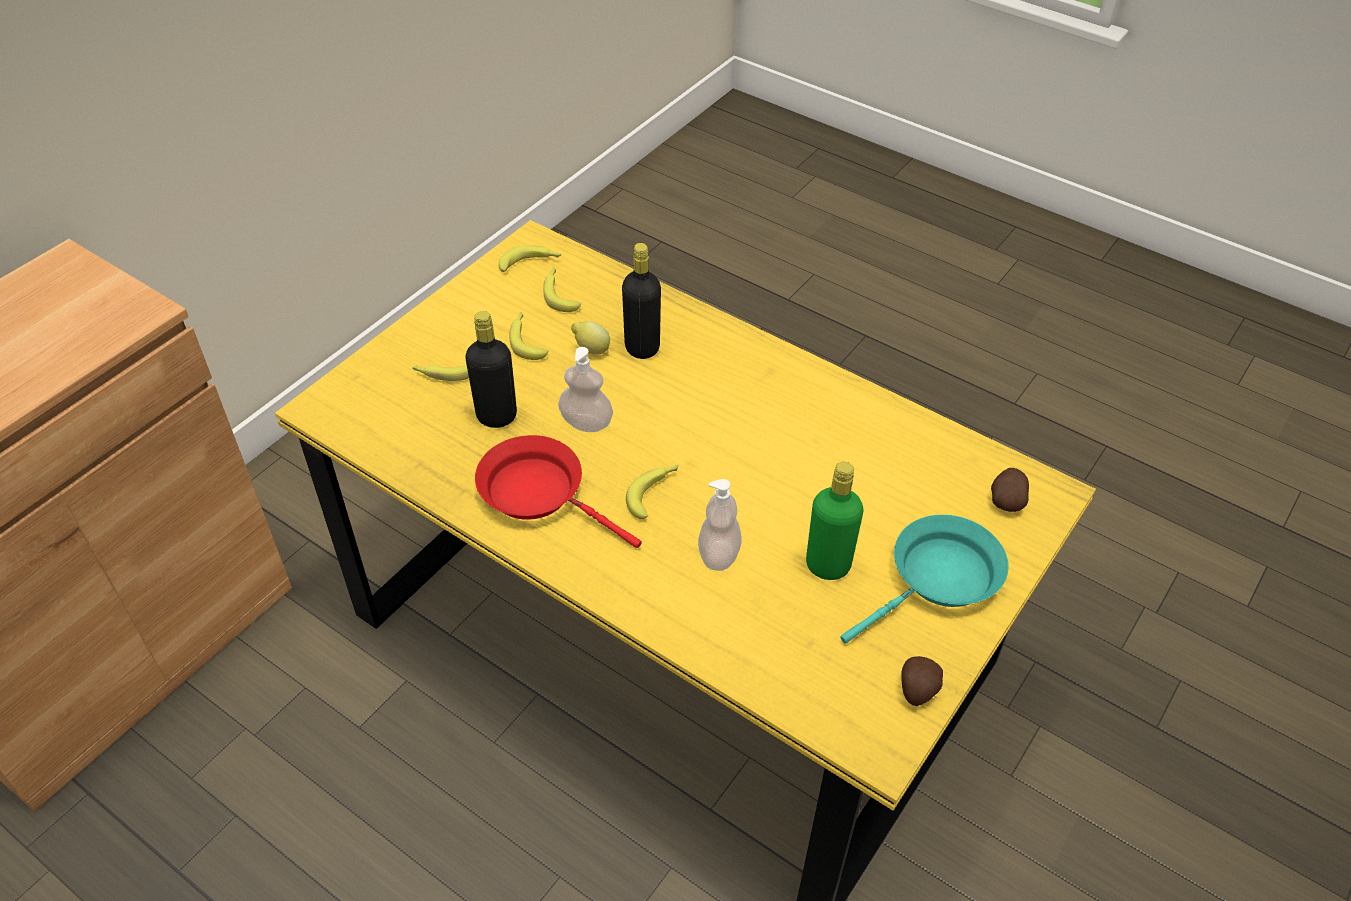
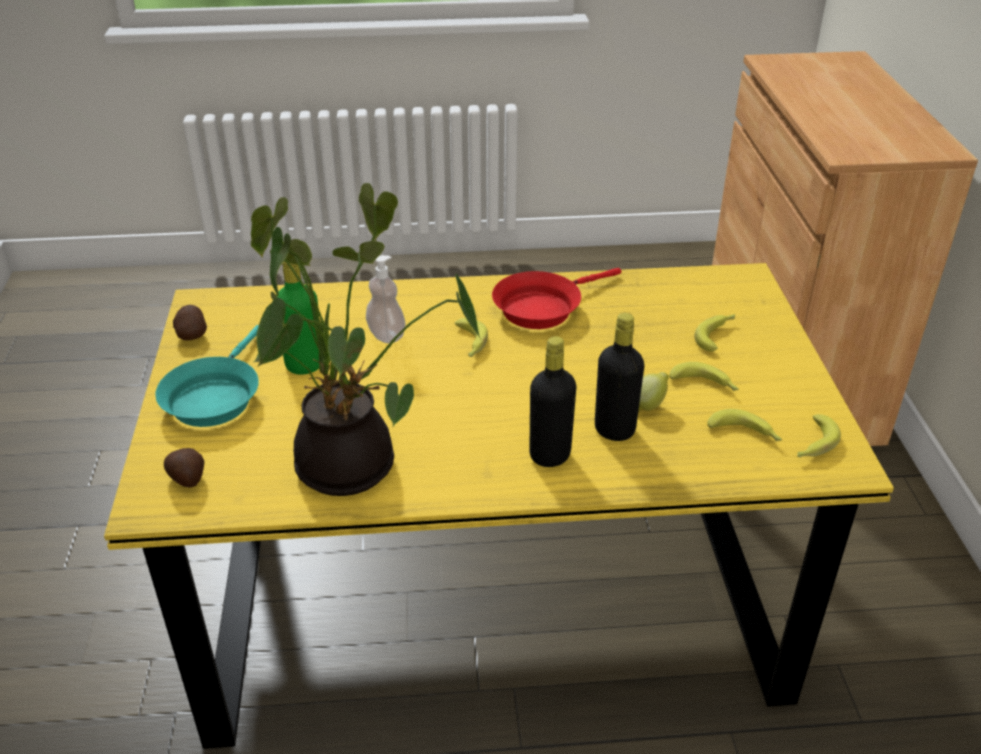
camera: 140 degrees right, 10 degrees down
black bottle [465,311,517,428] -> black bottle moved to [529,336,576,467]
red frying pan [475,435,642,548] -> red frying pan turned 150 degrees clockwise [492,268,621,329]
soap dispenser [558,347,613,432] -> none
none -> potted plant [251,183,481,496]

